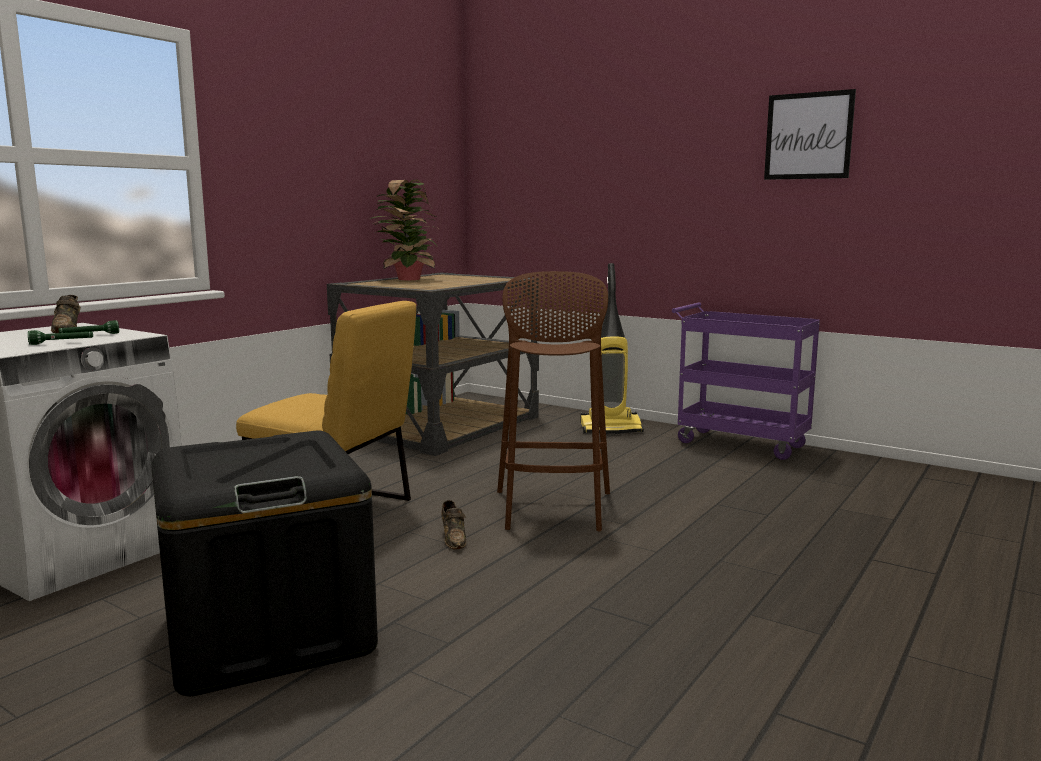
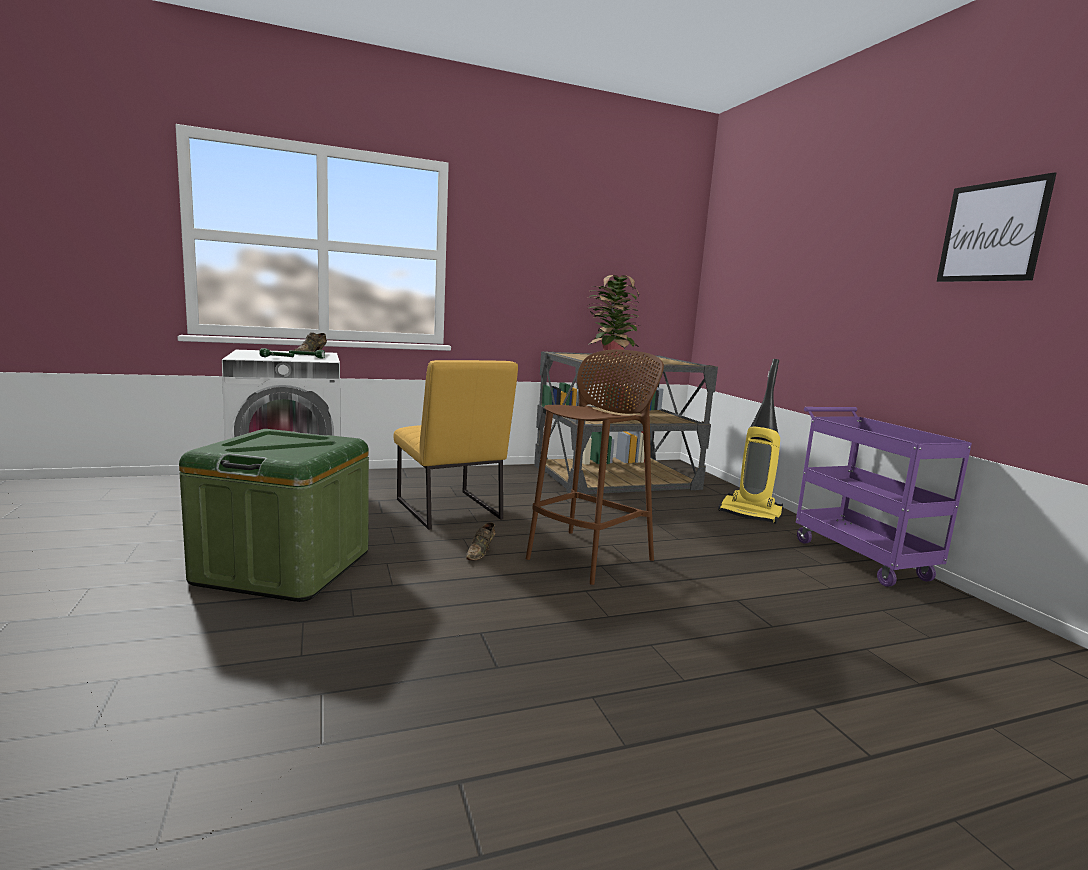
camera: 35 degrees right, 0 degrees up
black storage box [152,430,378,696] -> green storage box [179,429,369,602]

